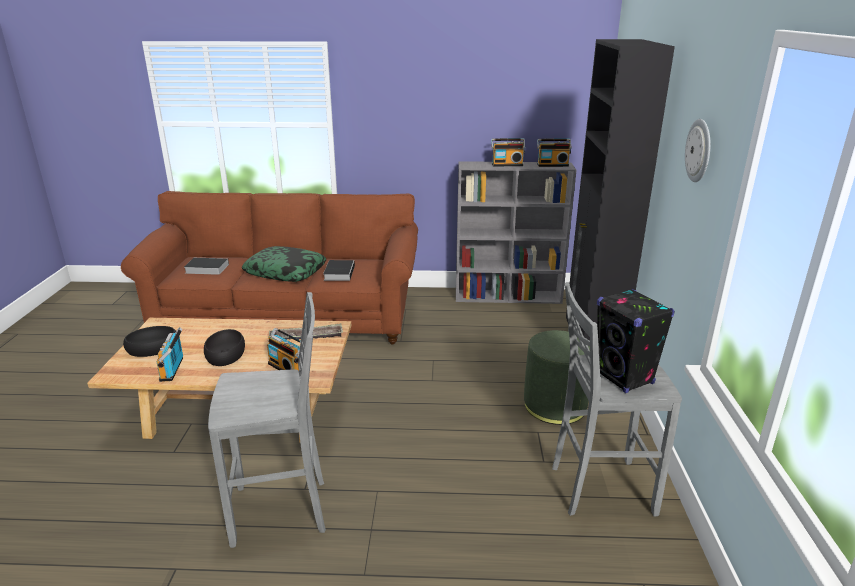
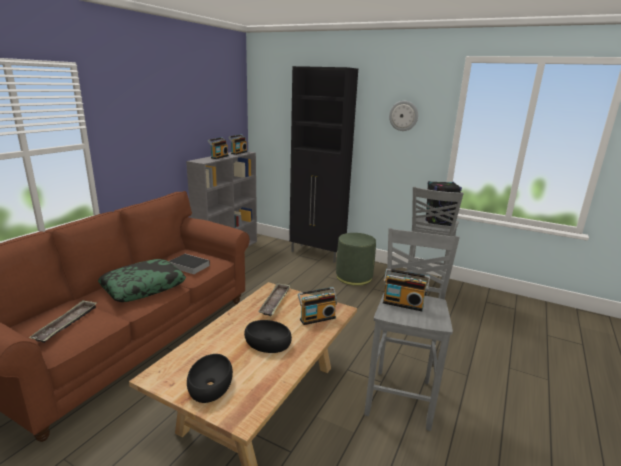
camera: 65 degrees left, 5 degrees down
radio [156,328,183,382] -> radio moved to [383,268,430,311]
book [184,258,229,275] -> tray [29,300,97,343]

